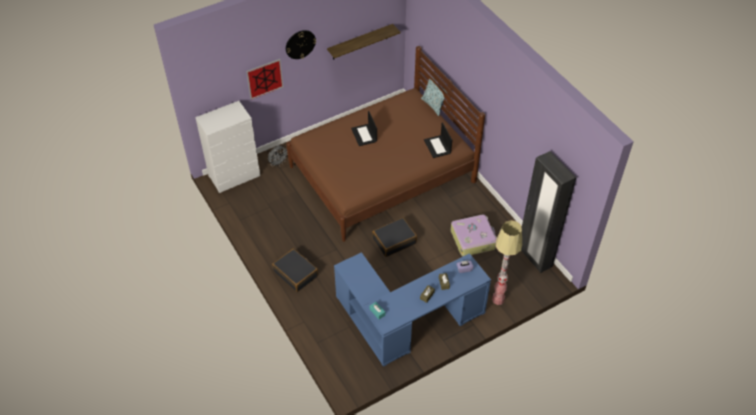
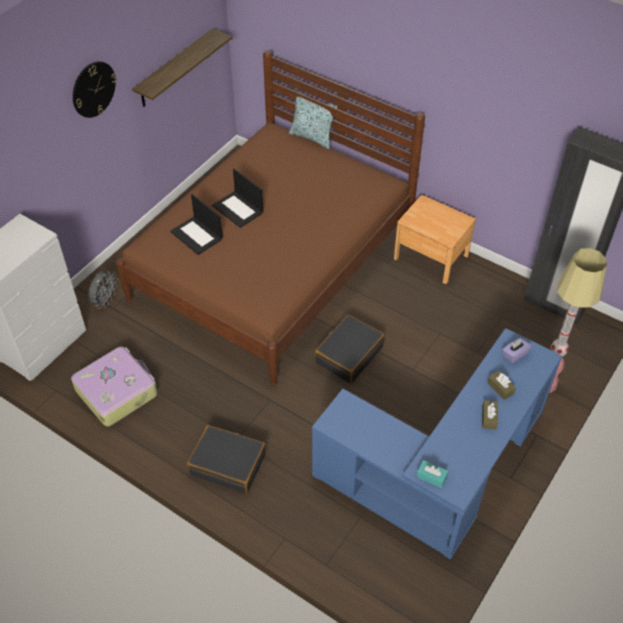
camera: 25 degrees left, 0 degrees up
picture [246,59,283,100] -> none
laptop [424,122,452,158] -> laptop moved to [170,194,223,255]
suitcase [451,214,497,256] -> suitcase moved to [71,346,157,427]
none -> brown nightstand [394,195,476,284]

